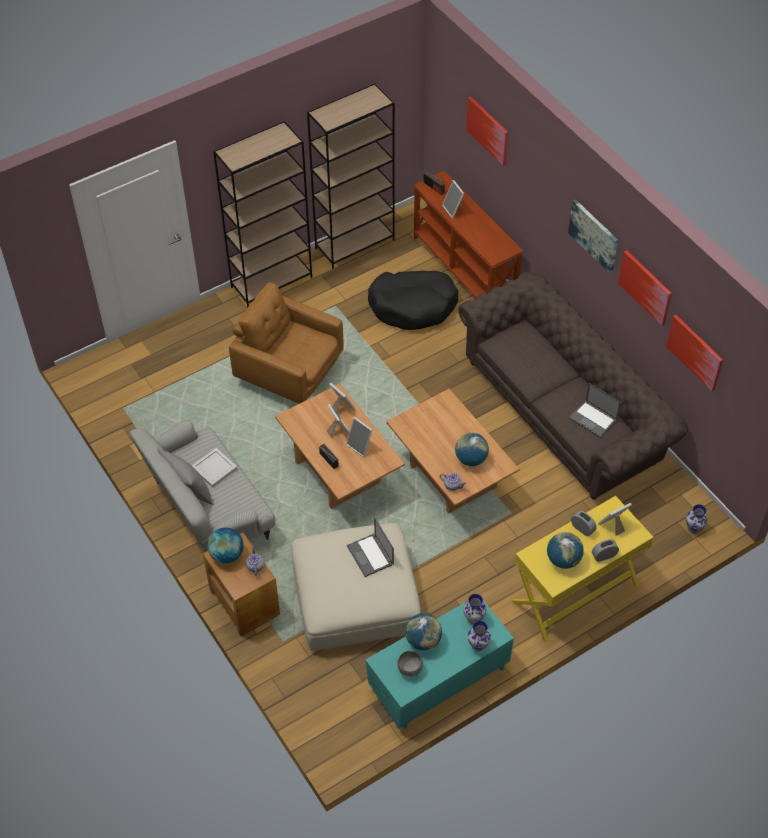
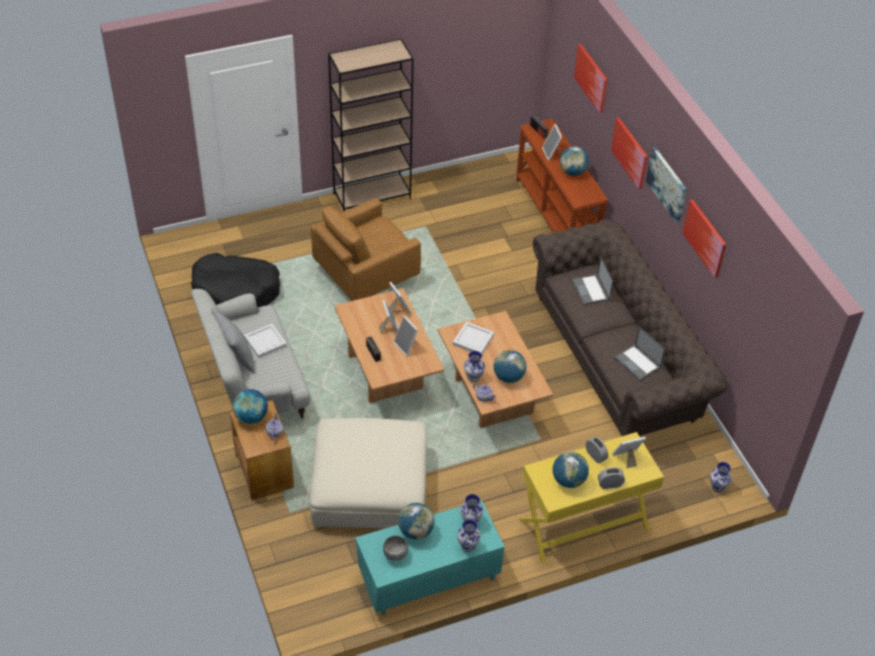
camera: 10 degrees right, 5 degrees down
brown armchair [229,282,344,404] -> brown armchair turned 75 degrees counterclockwise [311,198,421,301]
beige bookcase [307,84,395,269] -> none
laptop [347,518,394,577] -> laptop moved to [572,257,613,305]
black dog bed [368,271,459,330] -> black dog bed moved to [191,253,280,308]
picture [666,315,723,392] -> picture moved to [611,118,648,189]
none -> white tray [453,322,494,354]
none -> vase [464,351,485,382]
none -> globe [560,146,589,176]

